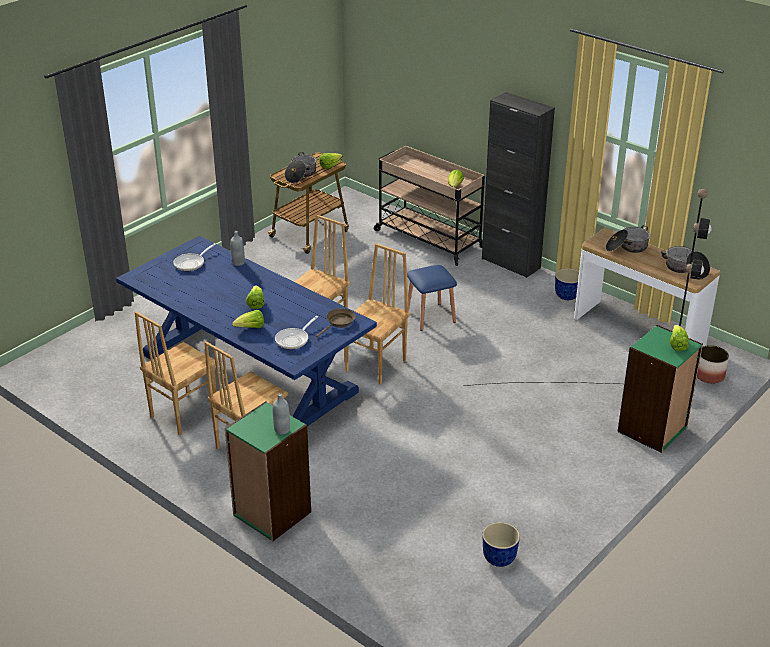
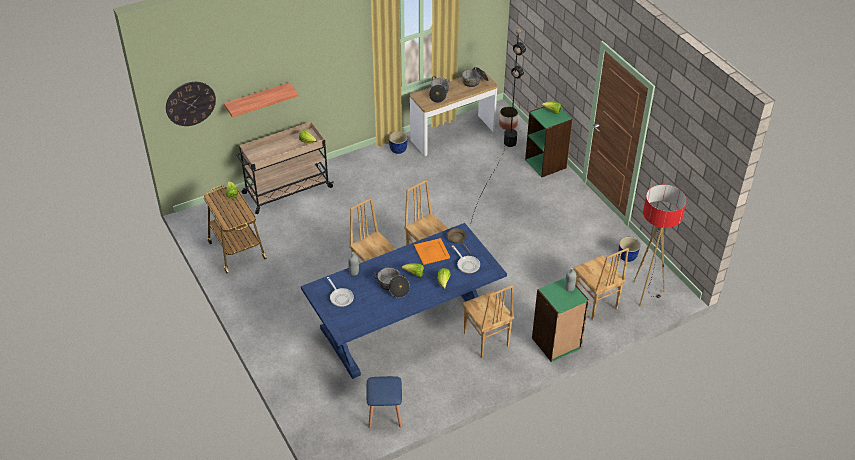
camera: 70 degrees left, 10 degrees up
brown chair [134,311,218,435] -> brown chair moved to [573,248,629,320]
cooking pot [285,152,317,183] -> cooking pot moved to [373,267,410,298]
blue stool [407,265,457,331] -> blue stool moved to [366,376,402,428]
black cabinet [482,92,555,278] -> none
none -> wall clock [166,82,216,126]
none -> shelf [224,82,299,117]
none -> orange tray [414,238,450,265]
none -> floor lamp [633,184,686,306]

